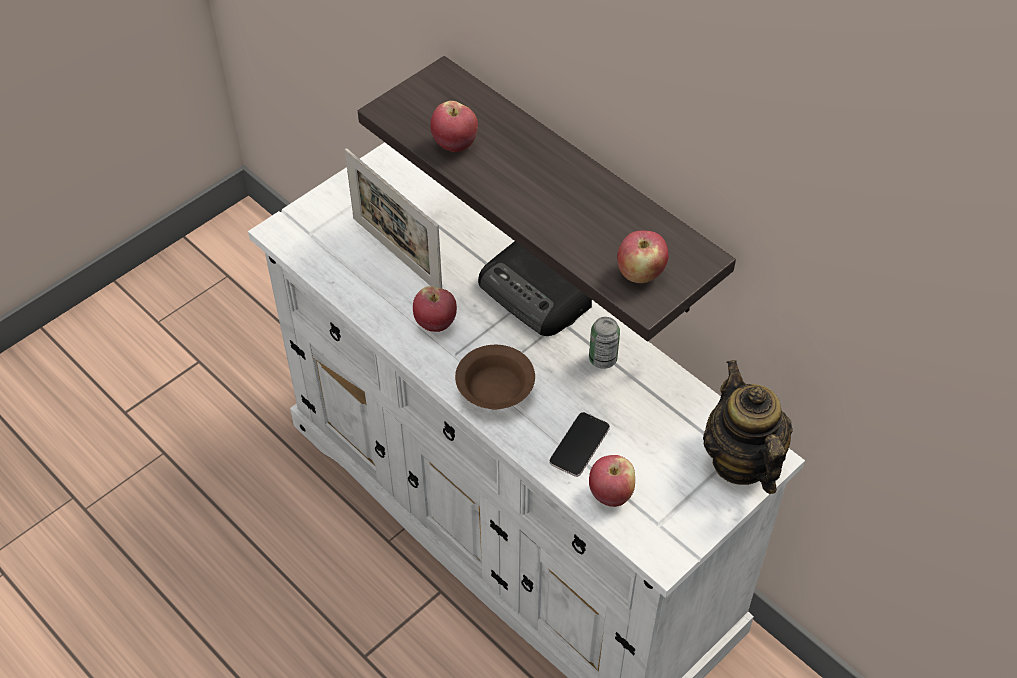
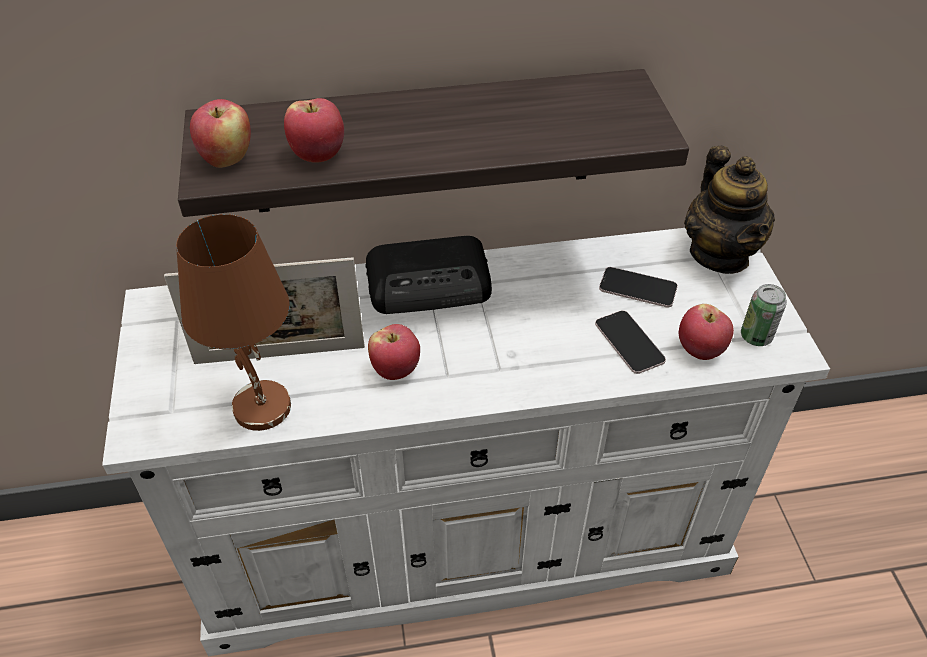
camera: 55 degrees left, 5 degrees down
brown bowl [455,345,535,409] -> none
can [589,317,620,369] -> can moved to [741,284,787,346]
apple [617,231,668,283] -> apple moved to [190,99,251,168]
teapot [703,360,793,494] -> teapot turned 120 degrees counterclockwise [684,146,775,274]
none -> brown table lamp [176,214,291,431]
none -> phone [599,267,678,307]

